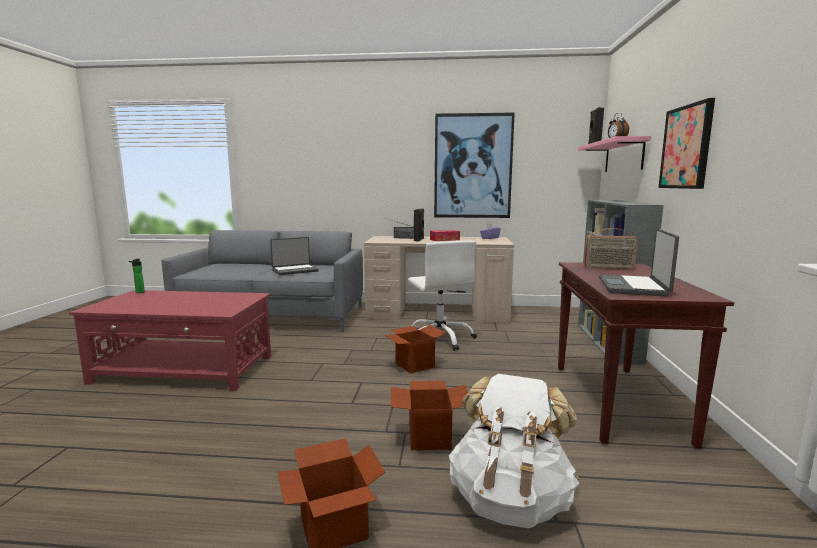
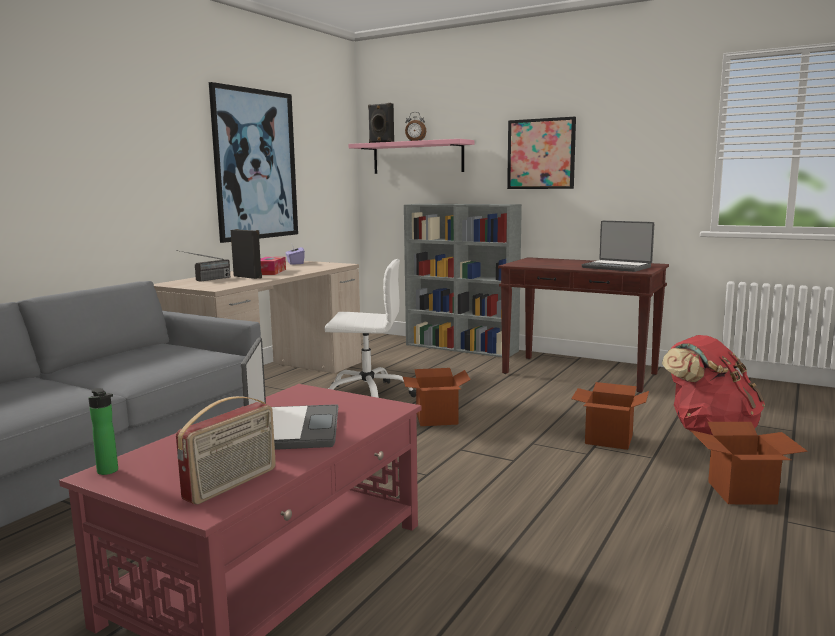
camera: 65 degrees left, 0 degrees up
laptop [270,237,319,275] -> laptop moved to [241,338,338,450]
white backpack [449,374,579,528] -> red backpack [662,335,765,435]
radio [584,228,638,269] -> radio moved to [176,396,276,504]

